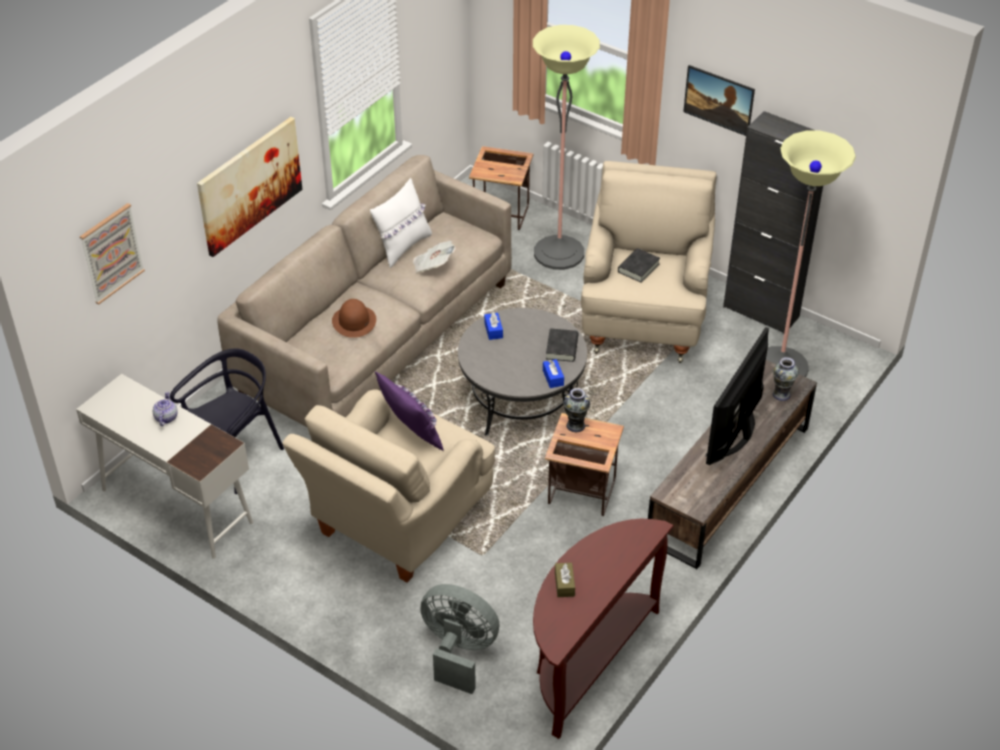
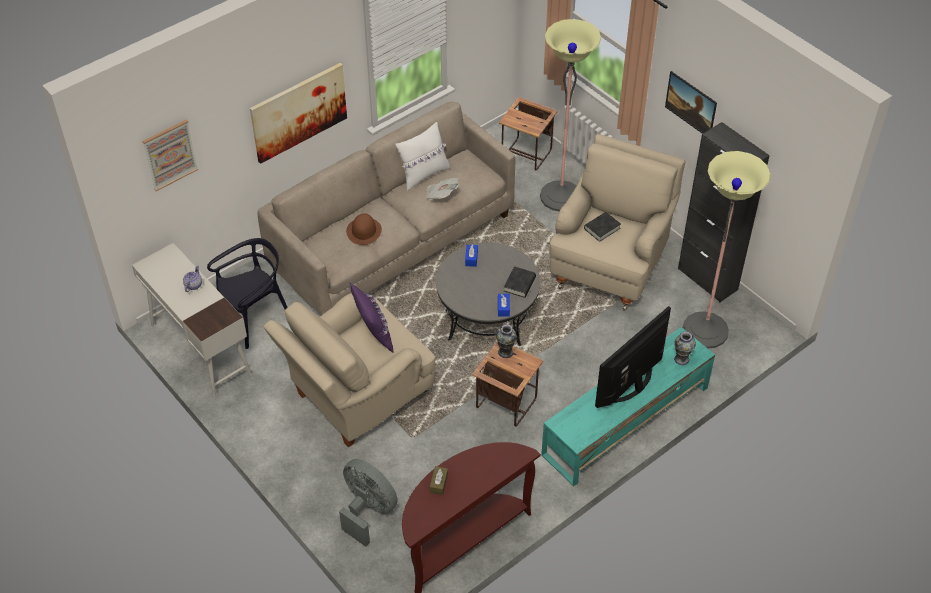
camera: 15 degrees right, 5 degrees up
brown tv stand [648,360,817,569] -> turquoise tv stand [541,327,715,486]

